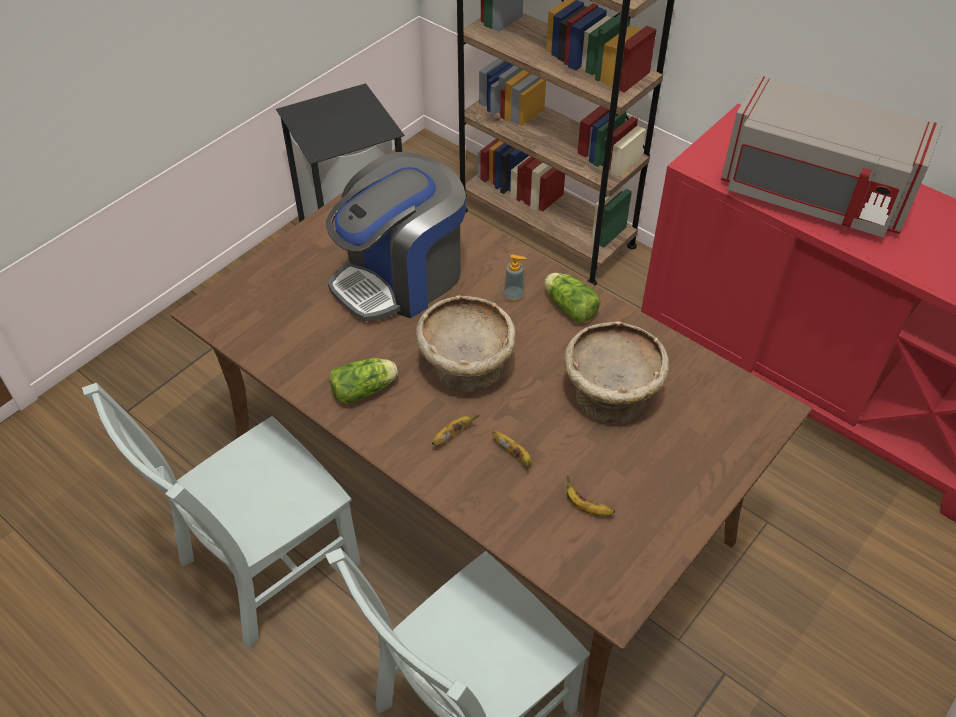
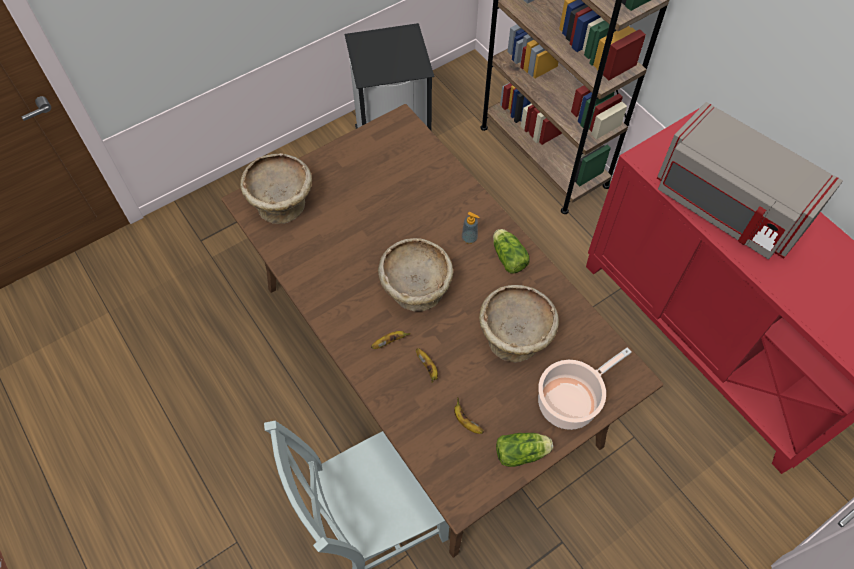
camera: 15 degrees right, 10 degrees up
grey chair [82,383,361,649] -> none
coffee machine [326,152,466,322] -> none
lettuce [329,358,398,404] -> lettuce moved to [496,433,553,467]
none -> beige bowl [240,153,312,224]
none -> cooking pot [538,347,631,430]

